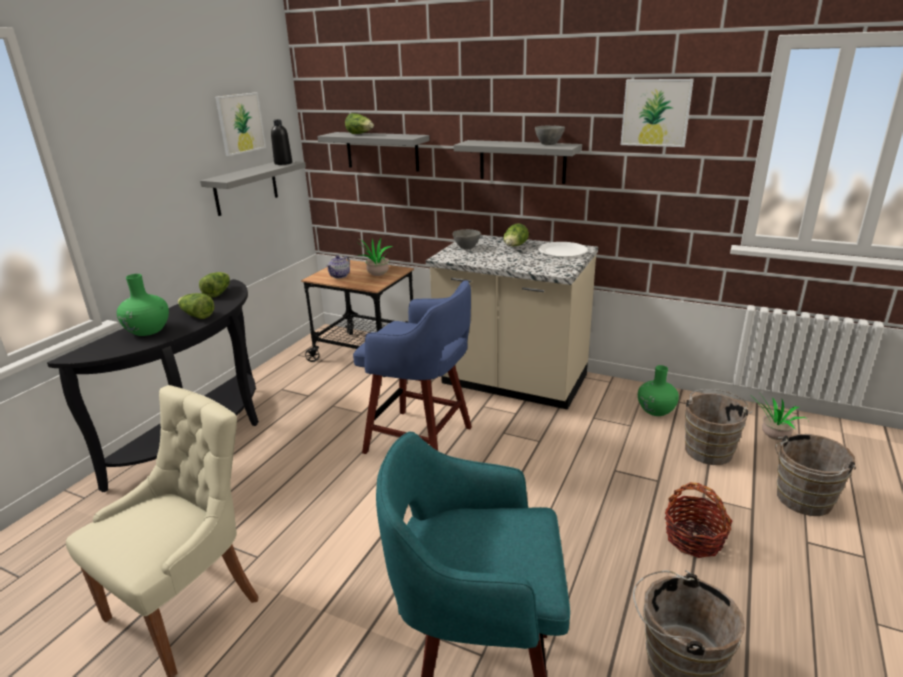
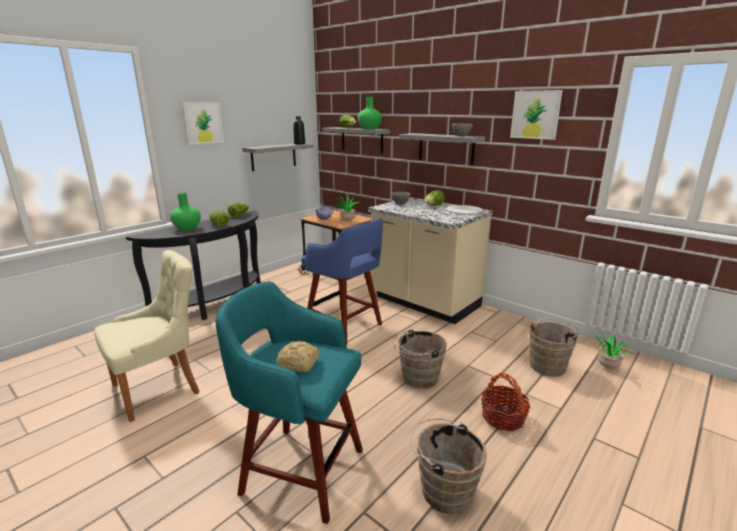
camera: 15 degrees right, 5 degrees down
picture [215,93,266,156] -> picture moved to [182,103,224,145]
green vase [638,365,679,416] -> green vase moved to [358,97,382,129]
brown bucket [775,434,856,516] -> brown bucket moved to [393,330,447,388]
none -> bread [277,341,319,373]

